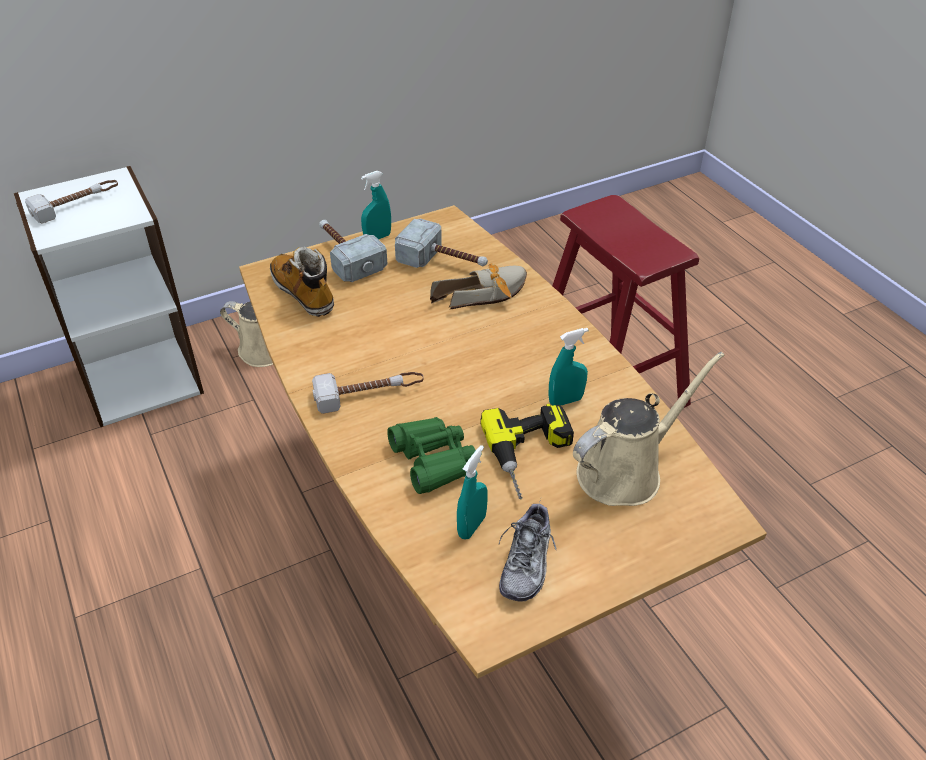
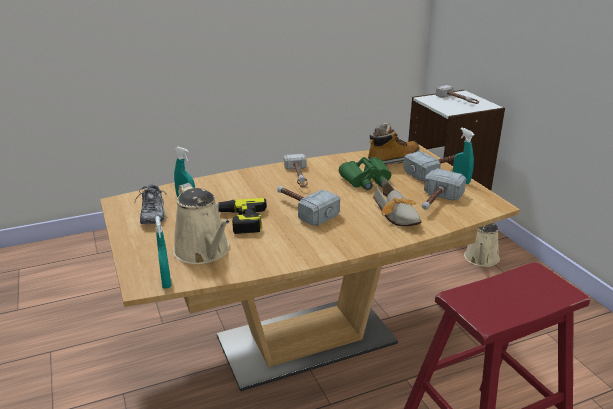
camera: 95 degrees right, 15 degrees down
green binoculars [387,417,476,494] -> green binoculars moved to [339,157,391,190]
shoe [499,499,556,601] -> shoe turned 120 degrees counterclockwise [135,185,167,224]
turquoise spray bottle [548,328,588,406] -> turquoise spray bottle moved to [155,216,171,289]
none -> hammer [277,185,340,226]

